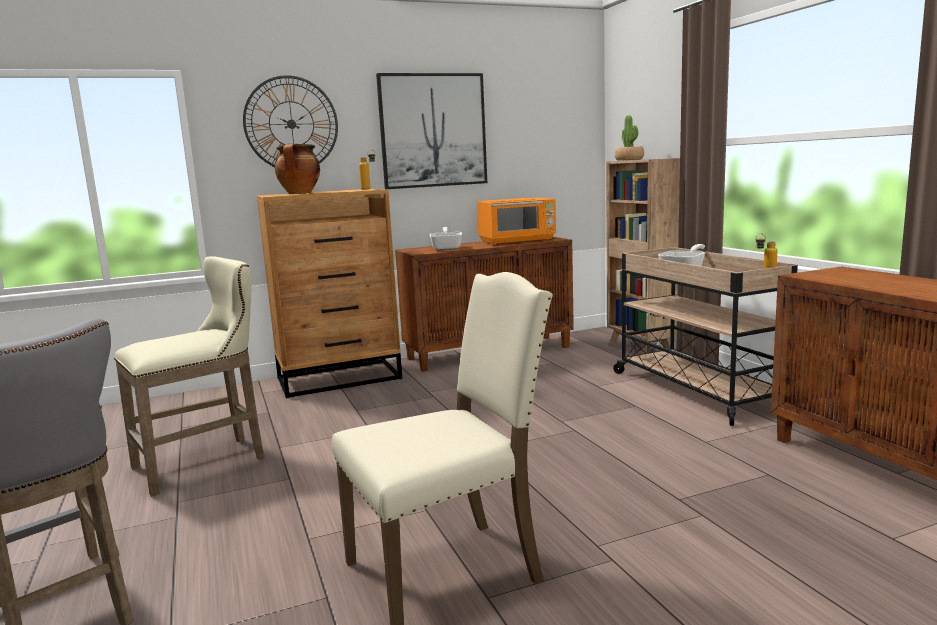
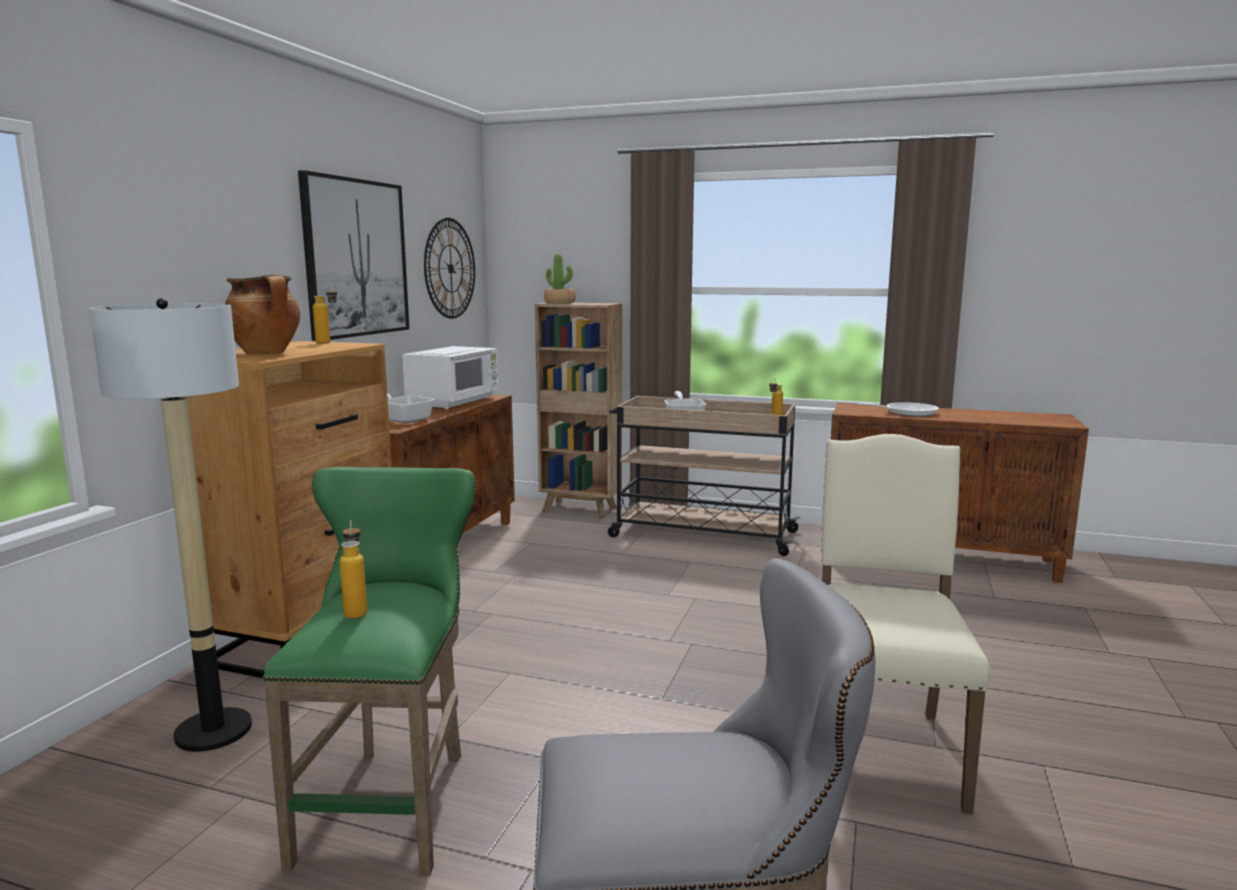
camera: 50 degrees left, 0 degrees up
beige stool [114,256,264,497] -> green stool [263,467,476,876]
wall clock [243,75,338,167] -> wall clock moved to [424,218,475,319]
orange microwave [477,198,556,245] -> white microwave [402,346,499,409]
none -> floor lamp [89,298,252,752]
none -> bottle [340,520,367,619]
none -> frying pan [858,402,939,417]

